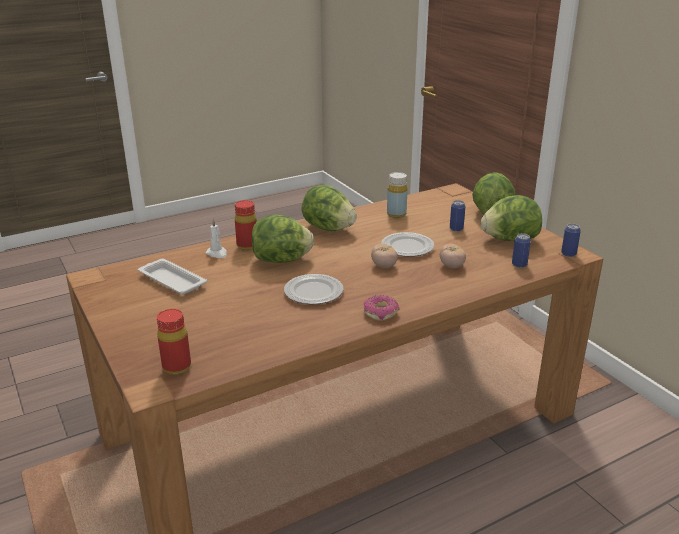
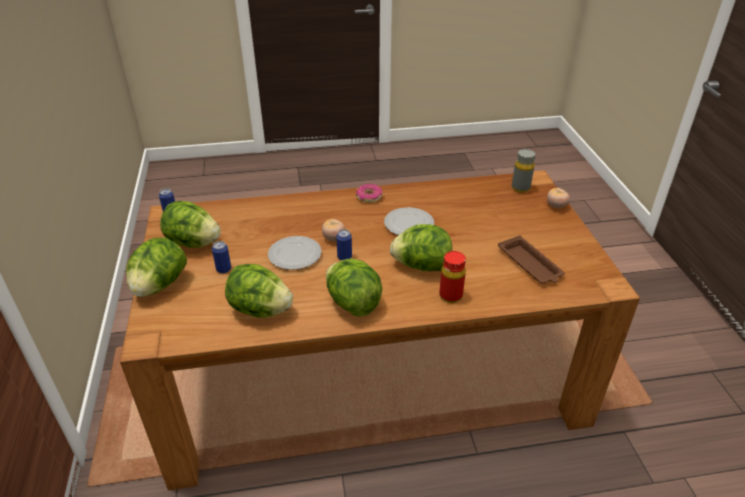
camera: 160 degrees left, 10 degrees up
white tray [138,259,207,295] -> brown tray [498,235,565,284]
red bottle [157,309,191,375] -> grey bottle [512,149,535,193]
white candle [206,219,227,258] -> none
yellow bottle [387,172,408,218] -> lettuce [225,264,293,318]
tomato [440,243,466,268] -> tomato moved to [547,188,570,209]
can [512,233,531,268] -> can moved to [336,229,352,260]

